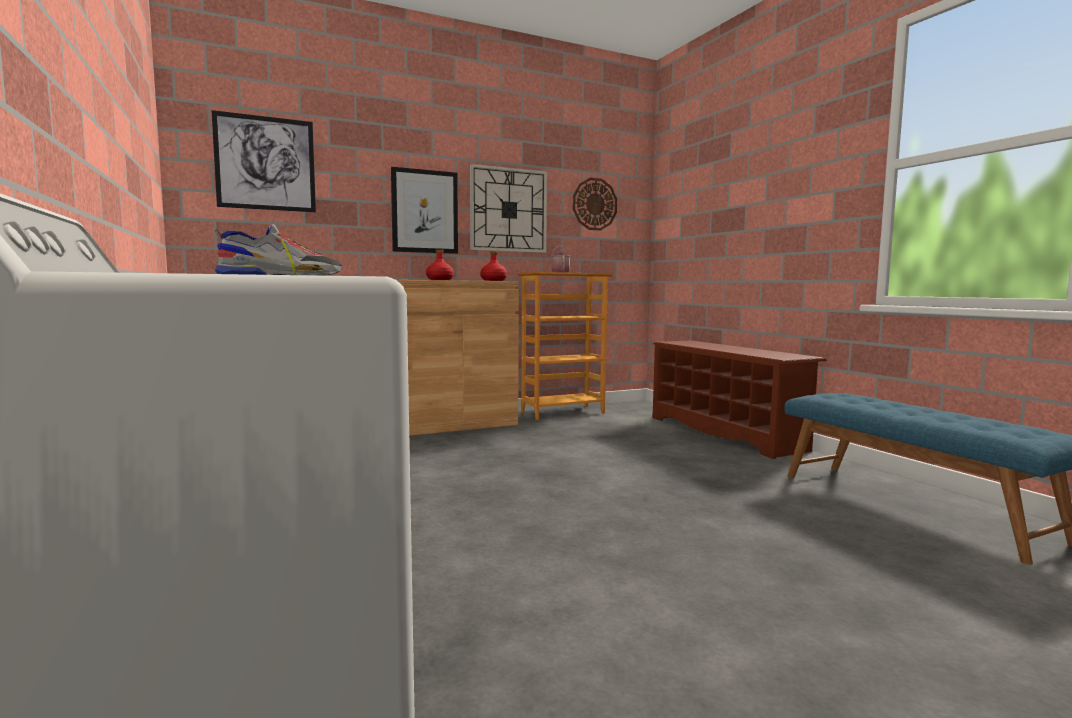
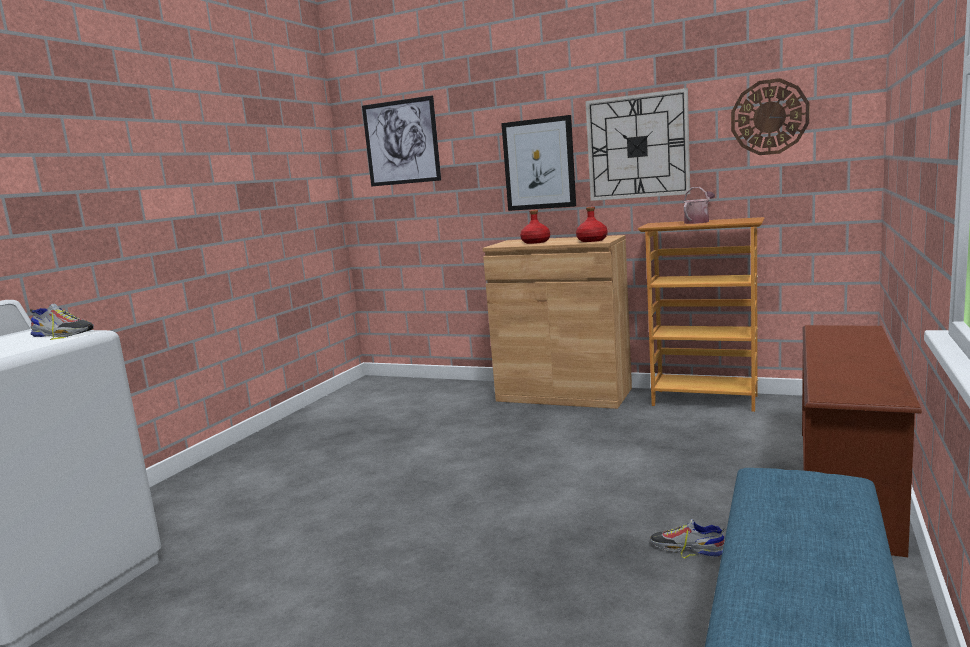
camera: 50 degrees right, 5 degrees up
none -> shoe [650,519,725,558]

